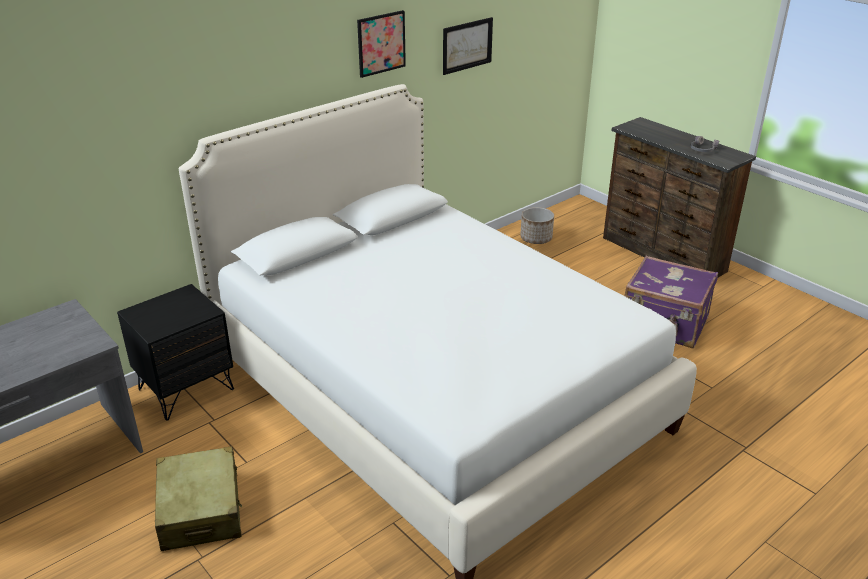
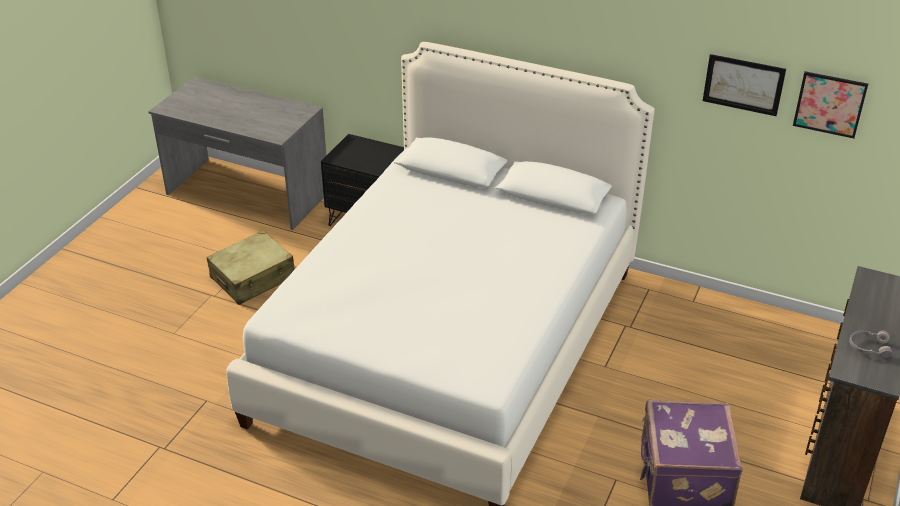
camera: 65 degrees right, 5 degrees up
picture [357,10,406,78] -> picture moved to [793,71,868,139]
planter [520,207,554,244] -> none

